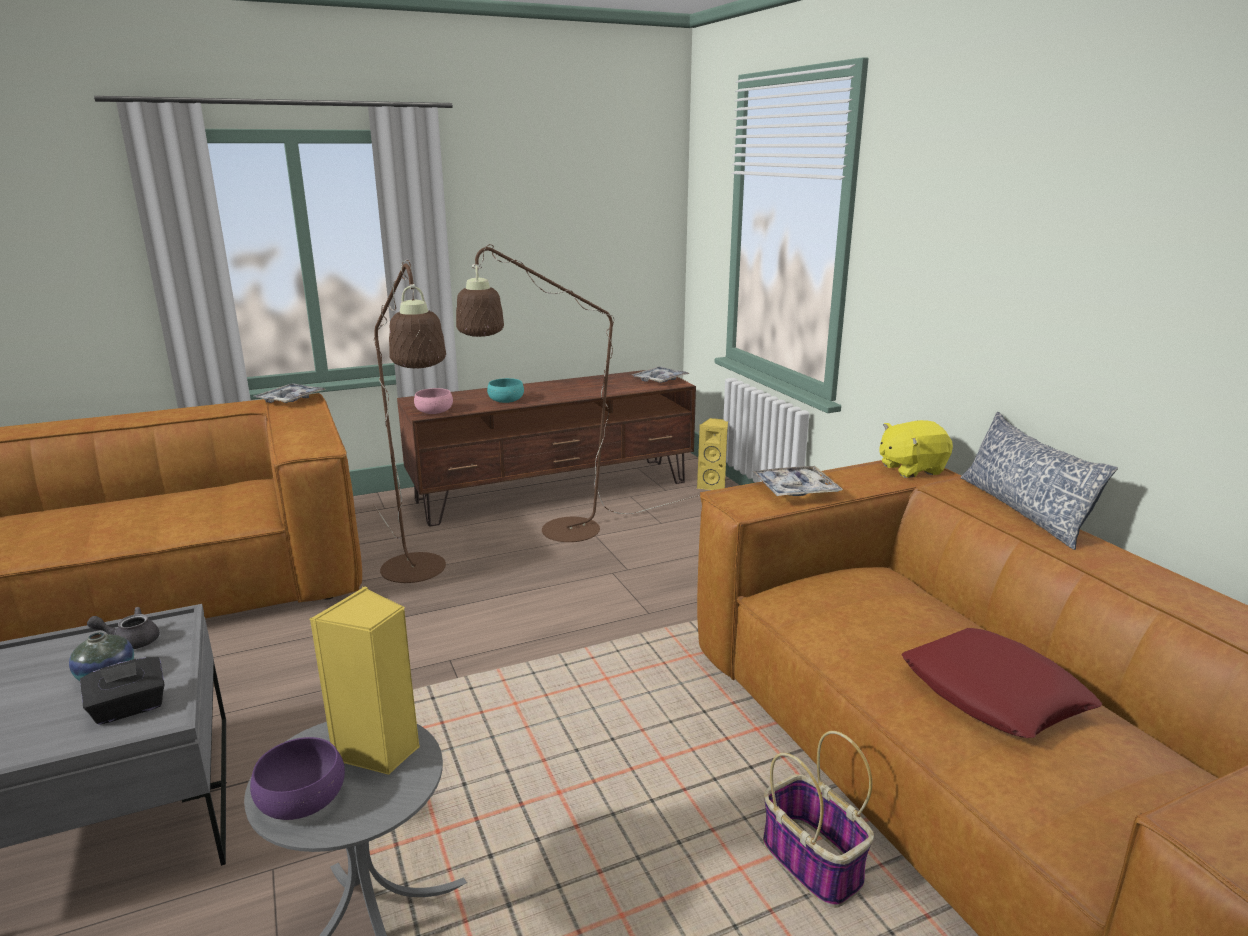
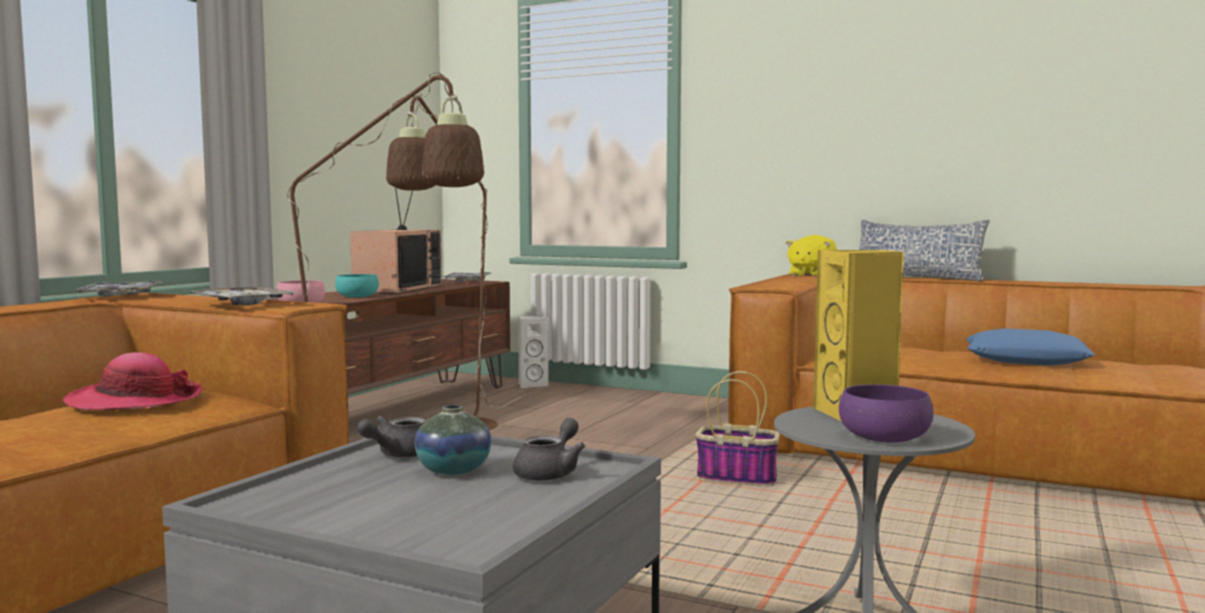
camera: 40 degrees left, 15 degrees down
black tissue box [80,657,164,725] -> grey teapot [513,418,585,481]
yellow speaker [697,418,728,490] -> white speaker [518,315,548,388]
tray [753,466,843,496] -> tray moved to [190,287,297,305]
basket [763,731,874,908] -> basket moved to [696,371,780,487]
red pillow [902,628,1102,738] -> blue pillow [966,328,1096,366]
none -> hat [63,352,203,410]
none -> television [350,188,442,294]

